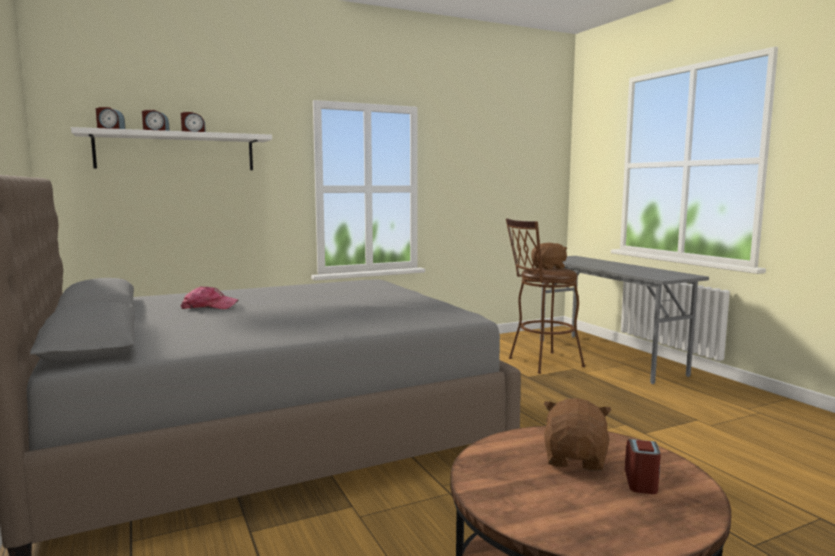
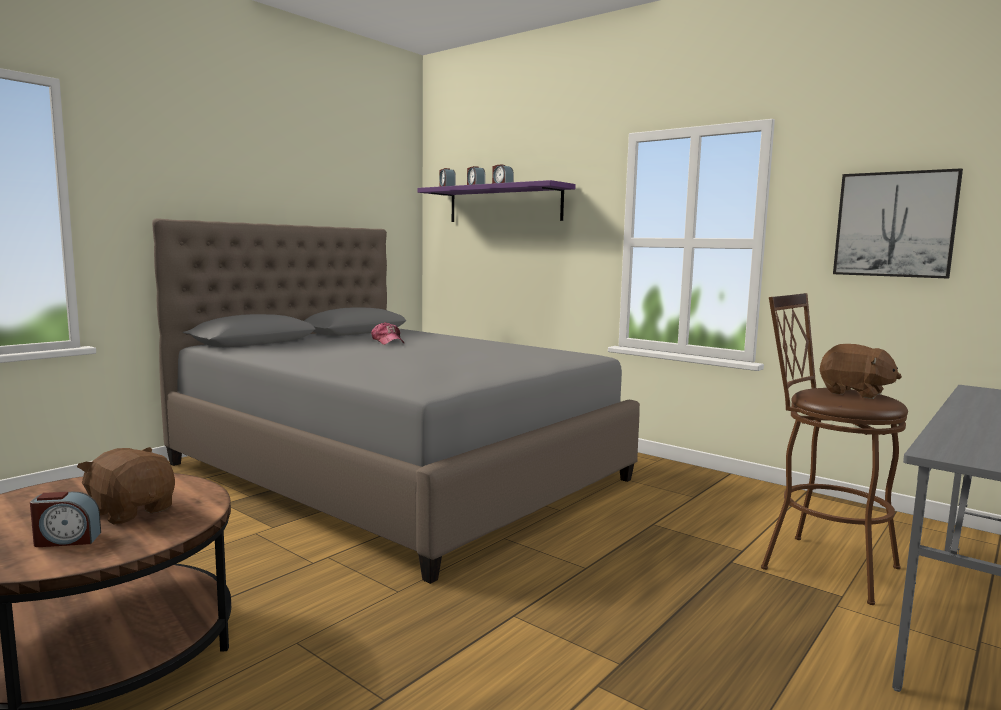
camera: 65 degrees right, 0 degrees up
white shelf [71,127,272,170] -> purple shelf [418,180,576,222]
brown plush toy [544,398,611,471] -> brown plush toy turned 135 degrees counterclockwise [77,447,175,525]
none -> picture [833,168,963,278]

